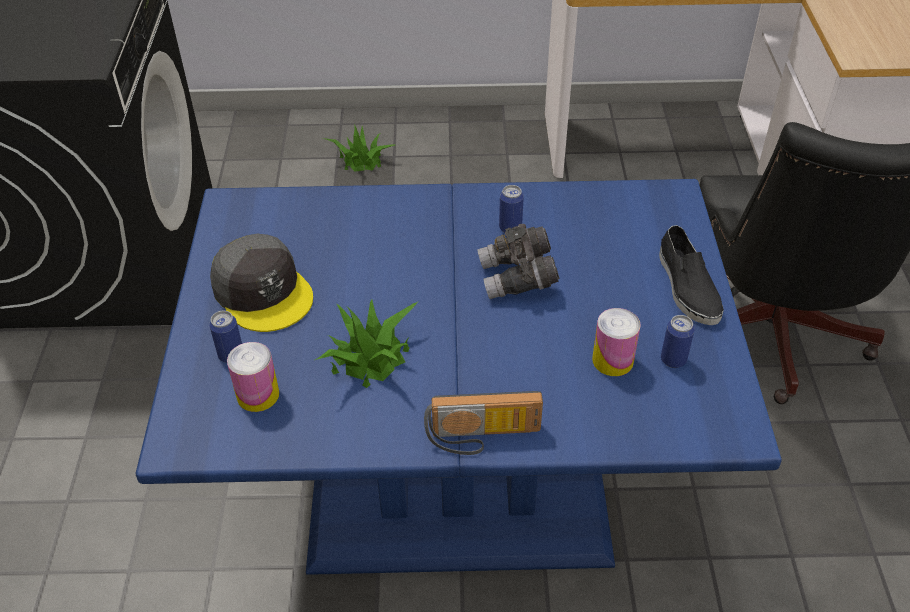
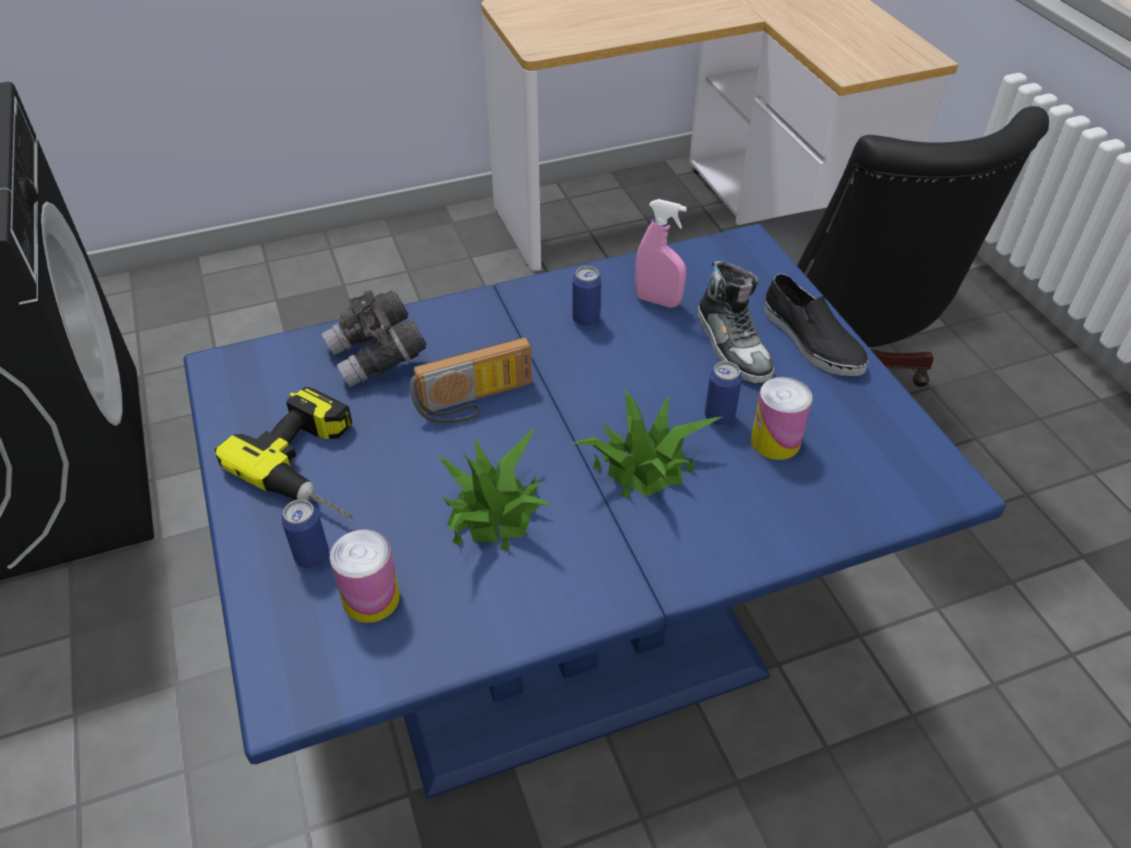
camera: 20 degrees left, 0 degrees up
grey cap [210,234,313,332] -> power drill [215,387,354,520]
potted plant [323,124,395,172] -> potted plant moved to [571,389,722,498]
radio [424,391,543,455] -> radio moved to [410,337,532,424]
grey binoculars [478,224,560,299] -> grey binoculars moved to [322,290,427,387]
can [661,315,695,368] -> can moved to [705,361,742,426]
none -> pink spray bottle [635,199,687,307]
none -> shoe [698,261,774,384]

